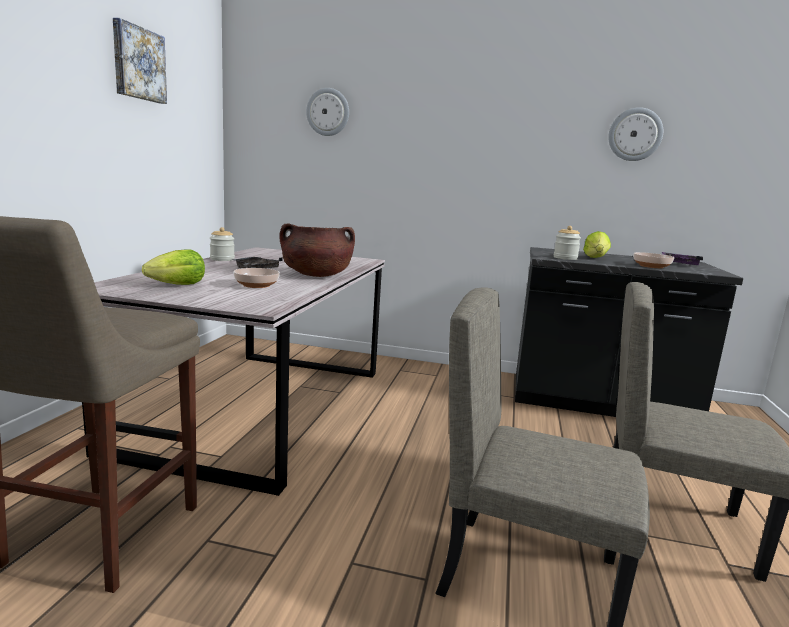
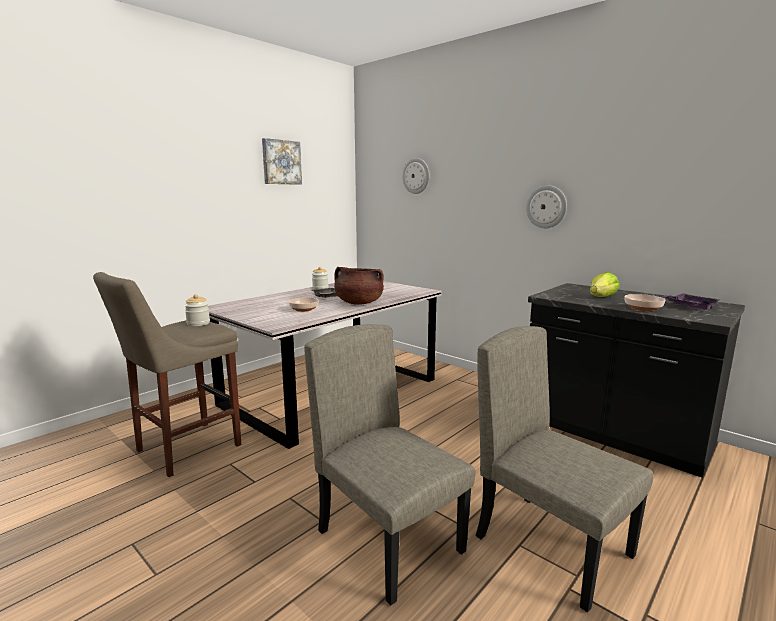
camera: 30 degrees right, 0 degrees up
lettuce [142,249,205,285] -> none
jar [553,226,581,260] -> jar moved to [184,294,210,326]
wall clock [608,107,663,161] -> wall clock moved to [526,185,567,228]

